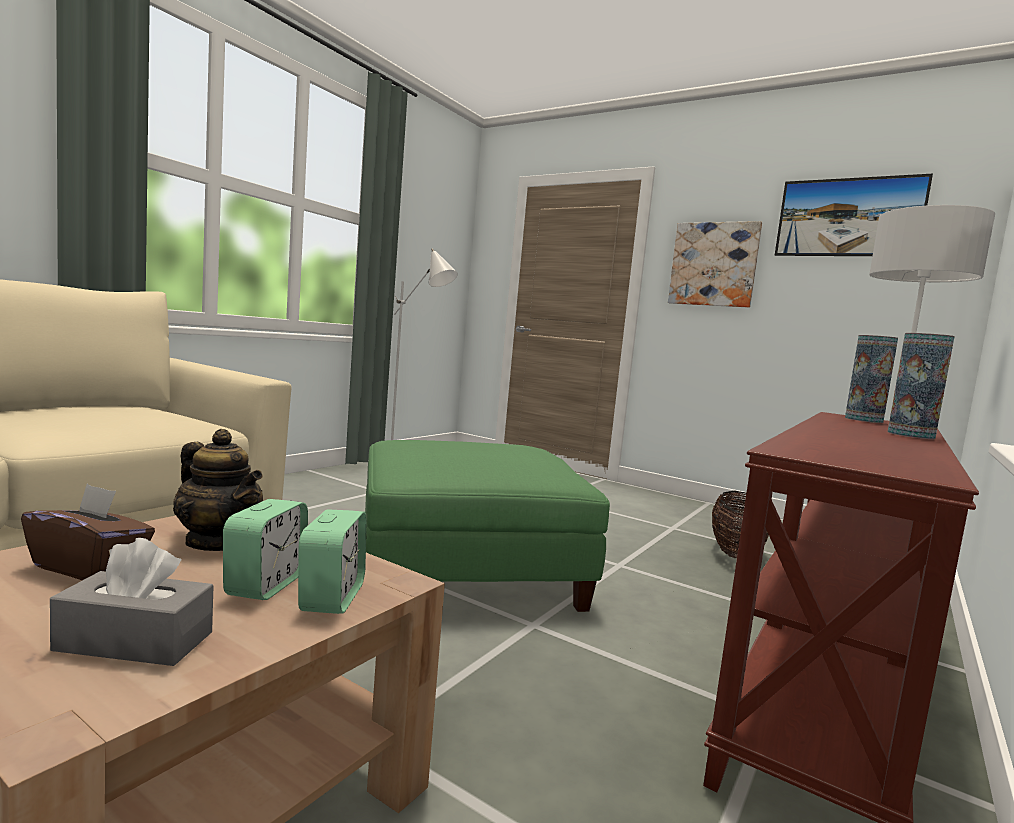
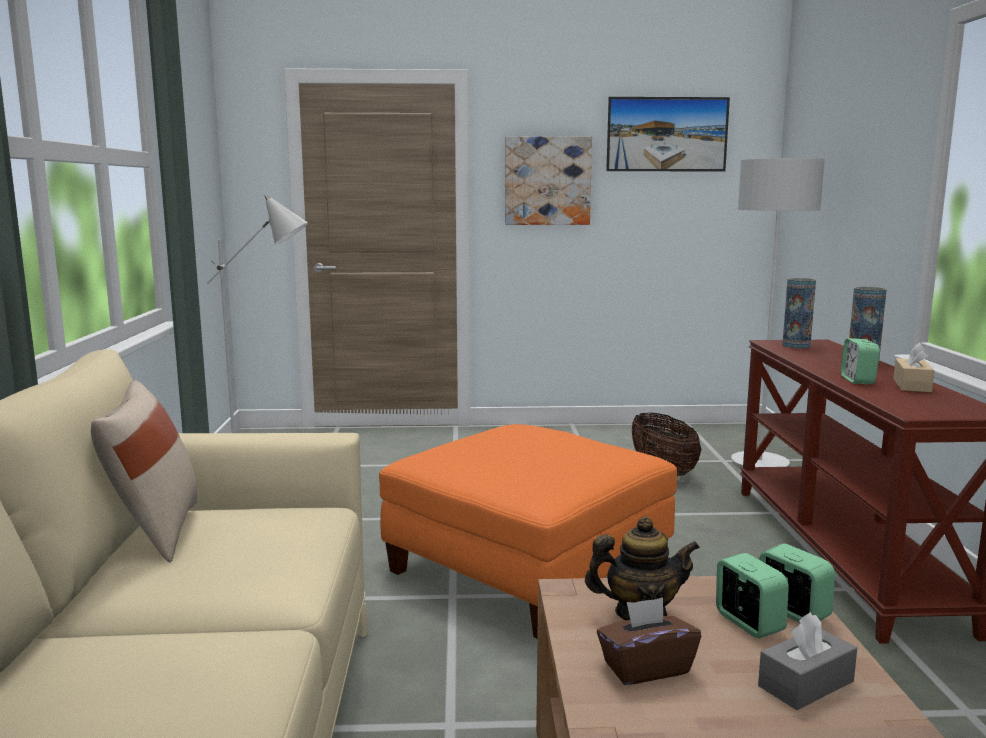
camera: 35 degrees left, 5 degrees up
green ottoman [365,440,610,612] -> orange ottoman [379,424,677,639]
none -> beige pillow [91,380,197,562]
none -> alarm clock [841,338,880,384]
none -> beige tissue box [893,343,935,392]

